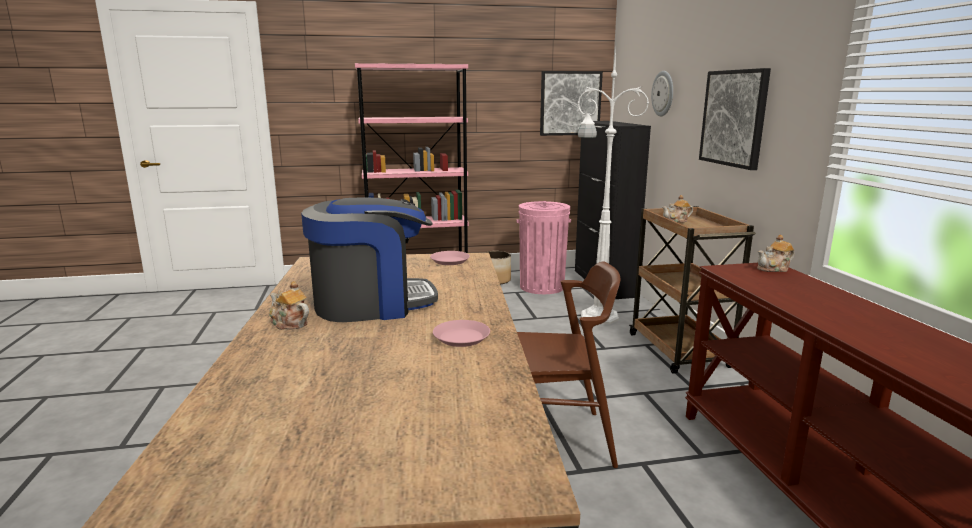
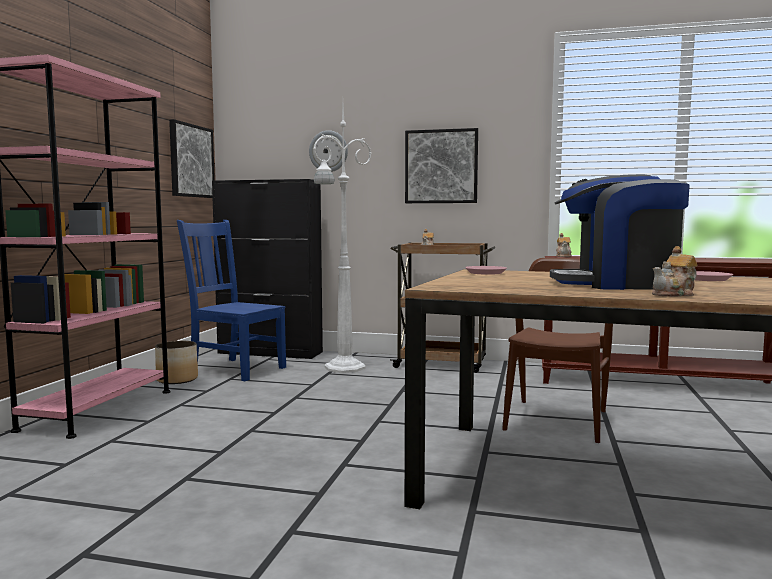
camera: 65 degrees left, 10 degrees down
coffee machine [301,197,438,322] -> coffee machine turned 90 degrees counterclockwise [550,174,690,290]
pink trash can [516,201,571,294] -> blue chair [177,220,286,381]

